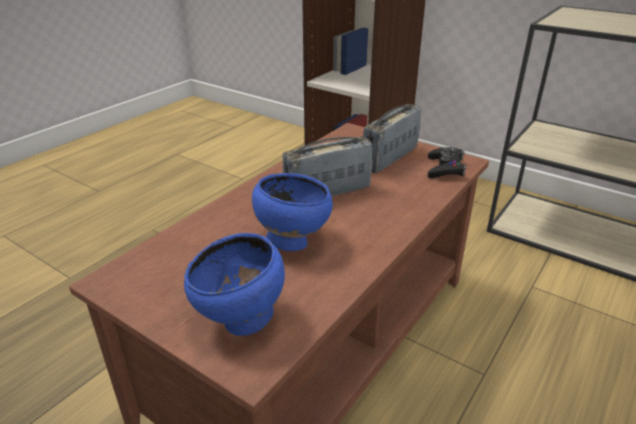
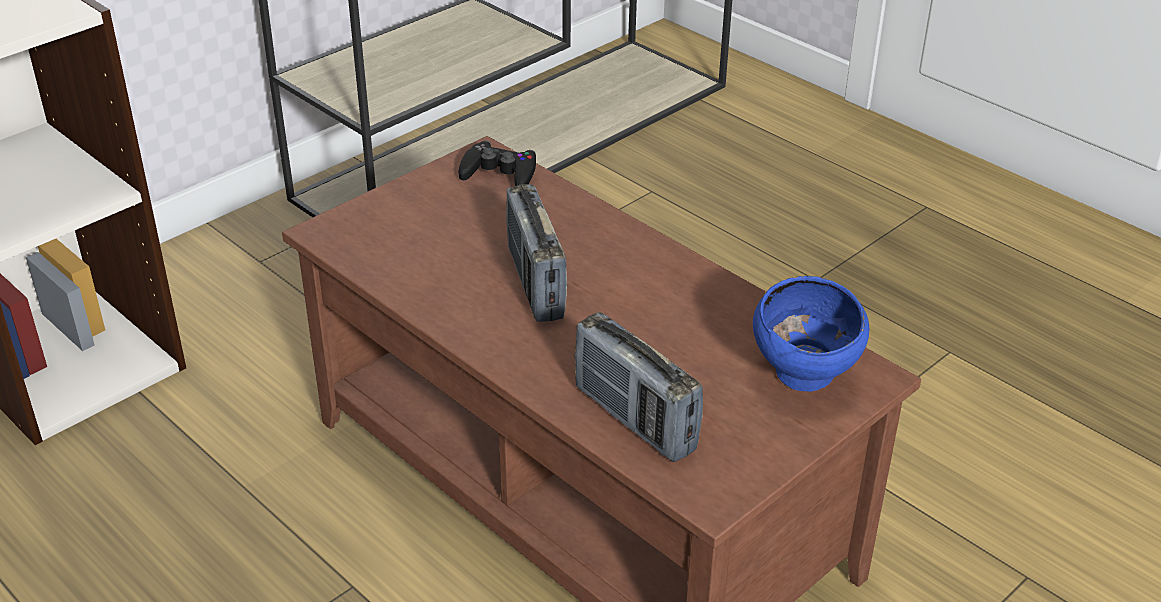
camera: 80 degrees left, 5 degrees up
blue bowl [252,173,333,251] -> none
radio [363,104,421,173] -> radio moved to [575,312,703,462]

